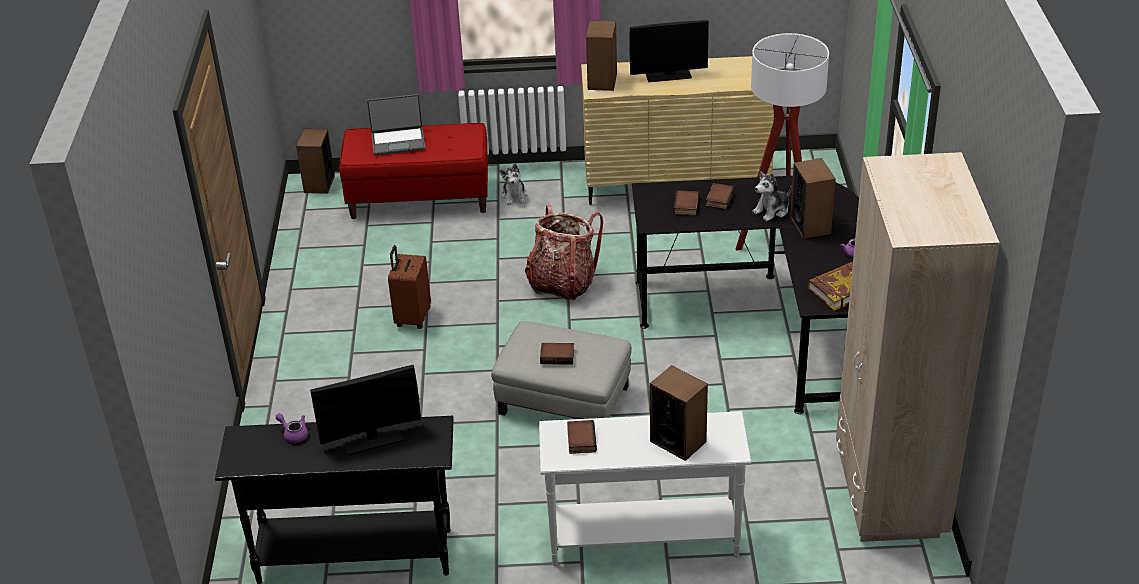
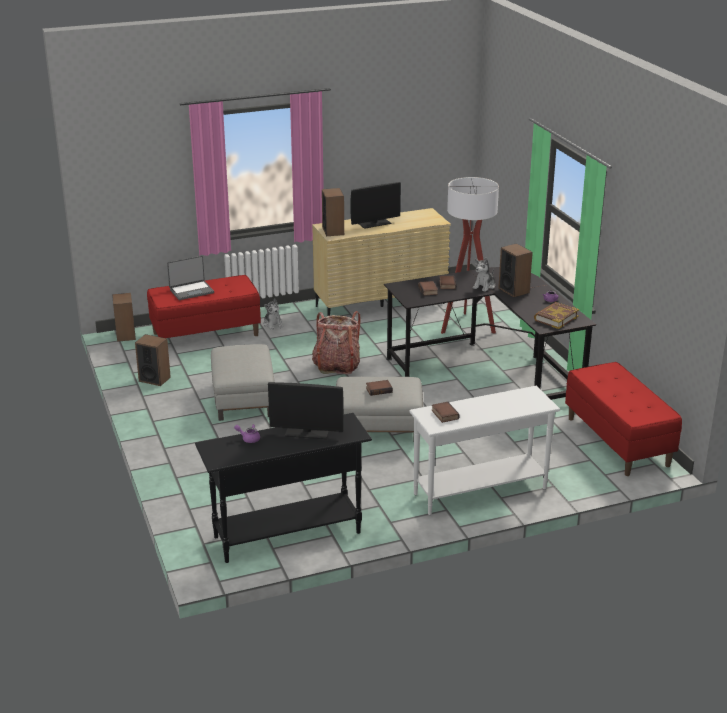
camera: 20 degrees left, 10 degrees down
monitor [310,365,421,455] -> monitor turned 135 degrees counterclockwise [268,382,344,439]
brown suitcase [388,245,431,329] -> grey ottoman [211,344,274,421]
speaker [650,365,708,461] -> speaker moved to [135,334,171,386]
beige wardrobe [836,152,999,542] -> red bench [565,362,682,476]

